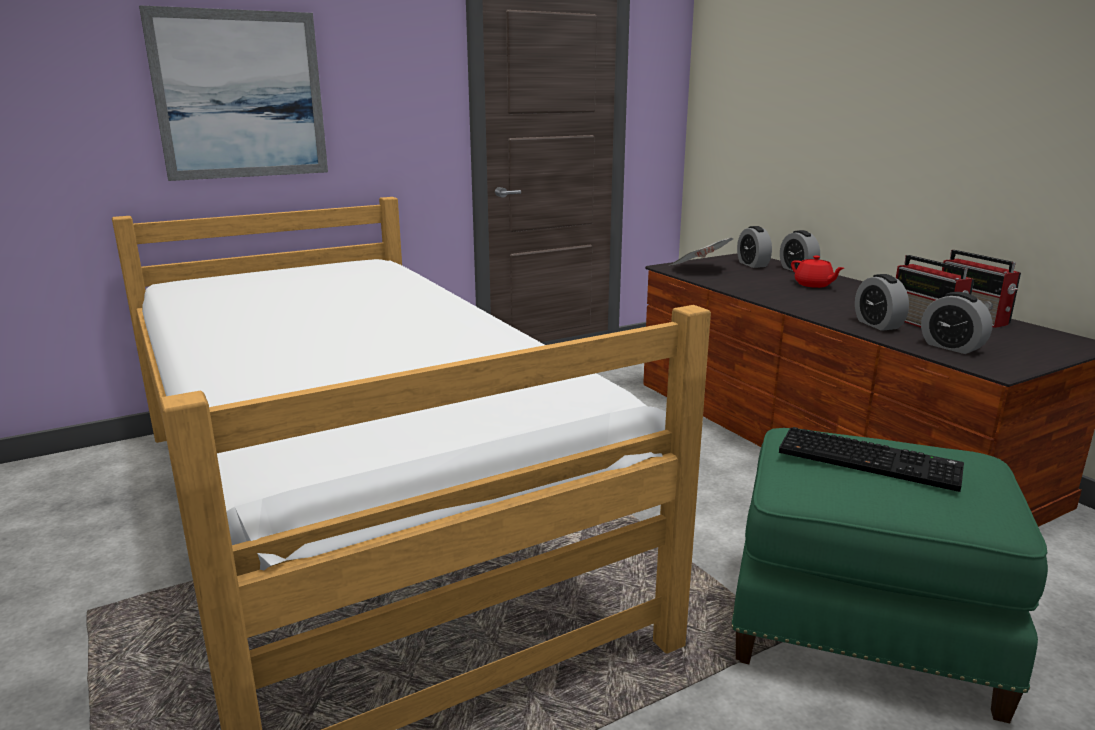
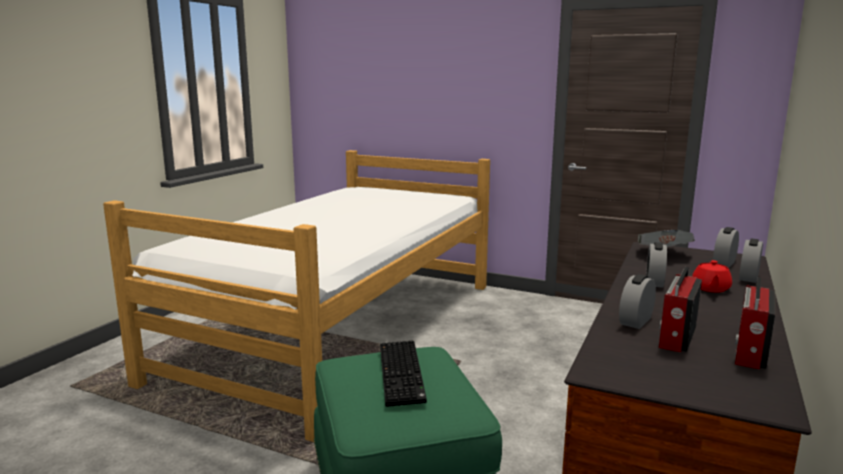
camera: 55 degrees right, 5 degrees down
picture [139,5,328,181] -> none
alarm clock [921,292,993,354] -> alarm clock moved to [646,242,667,288]

